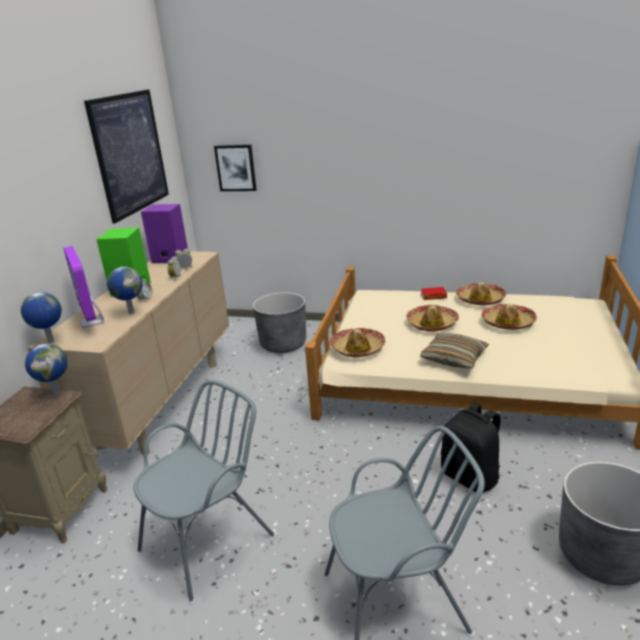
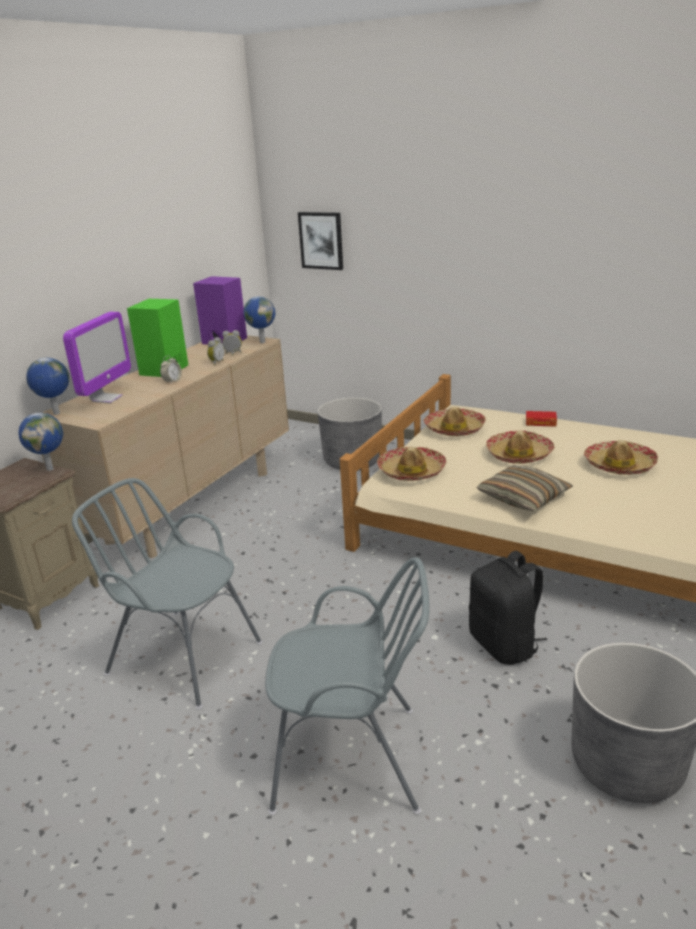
camera: 15 degrees right, 0 degrees up
monitor [63,246,104,328] -> monitor turned 150 degrees counterclockwise [63,312,131,403]
picture [84,90,169,223] -> none
globe [107,267,142,314] -> globe moved to [243,296,275,343]
grey chair [133,380,276,605] -> grey chair turned 120 degrees counterclockwise [72,478,263,710]
hat [456,282,506,306] -> hat moved to [423,407,486,436]

